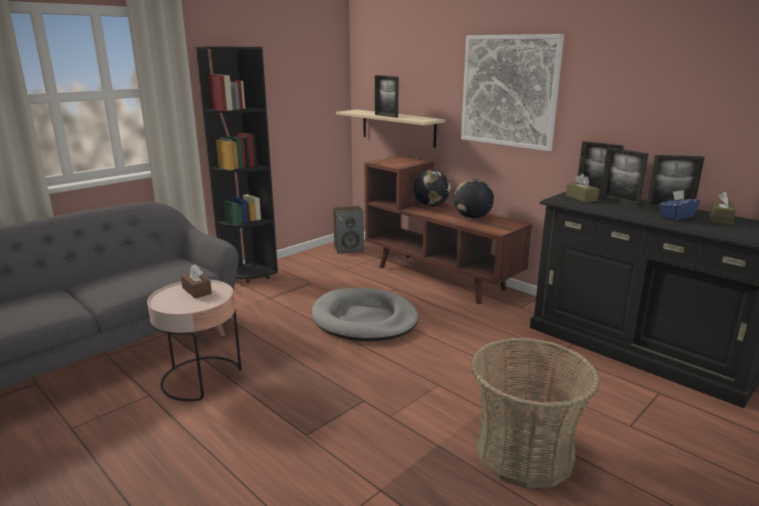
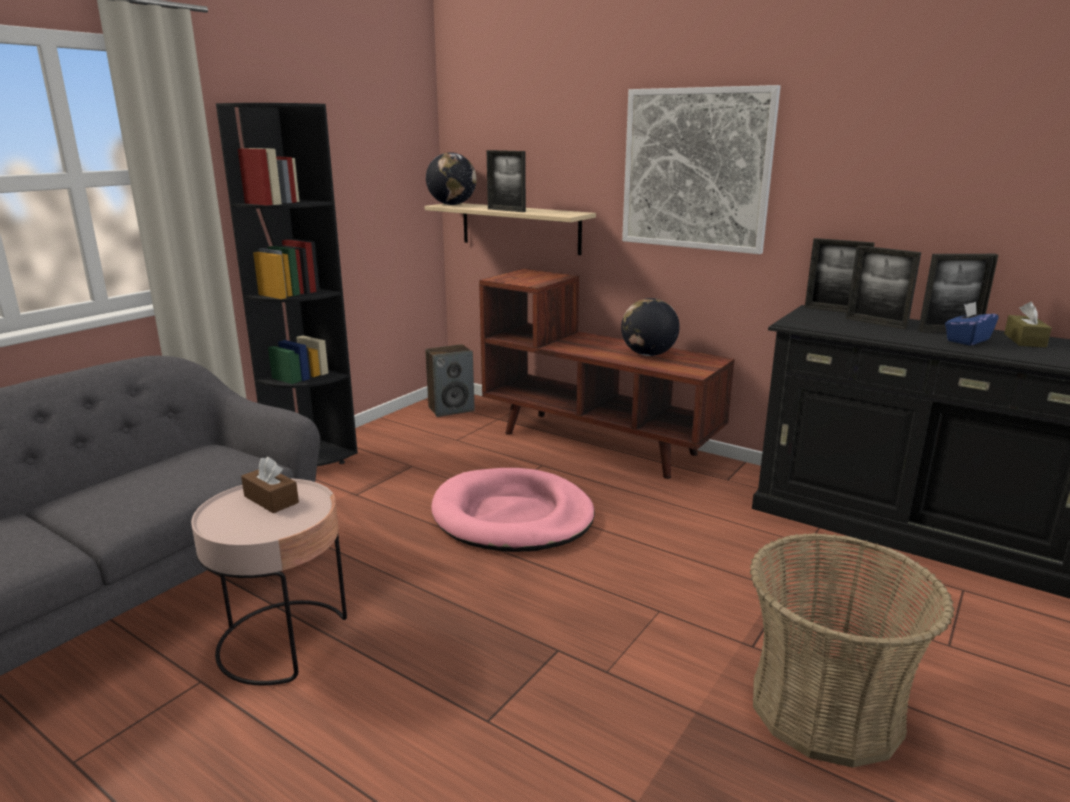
camera: 10 degrees left, 0 degrees up
grey dog bed [312,288,418,342] -> pink dog bed [431,468,595,552]
globe [413,169,451,207] -> globe moved to [426,152,476,205]
brown tissue box [566,174,599,202] -> none

